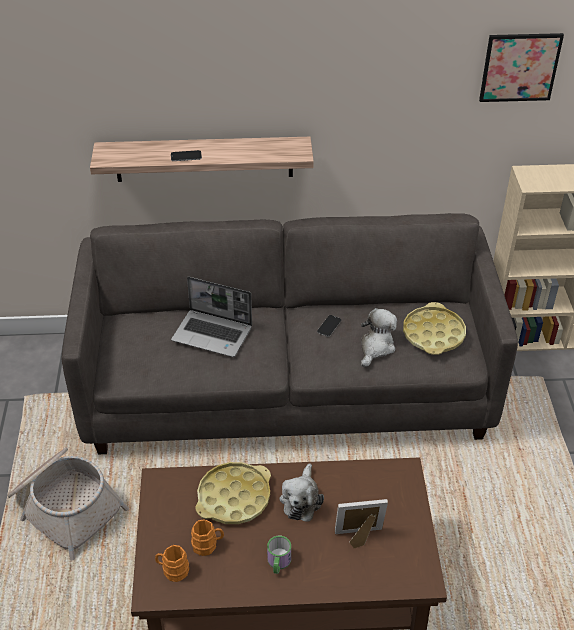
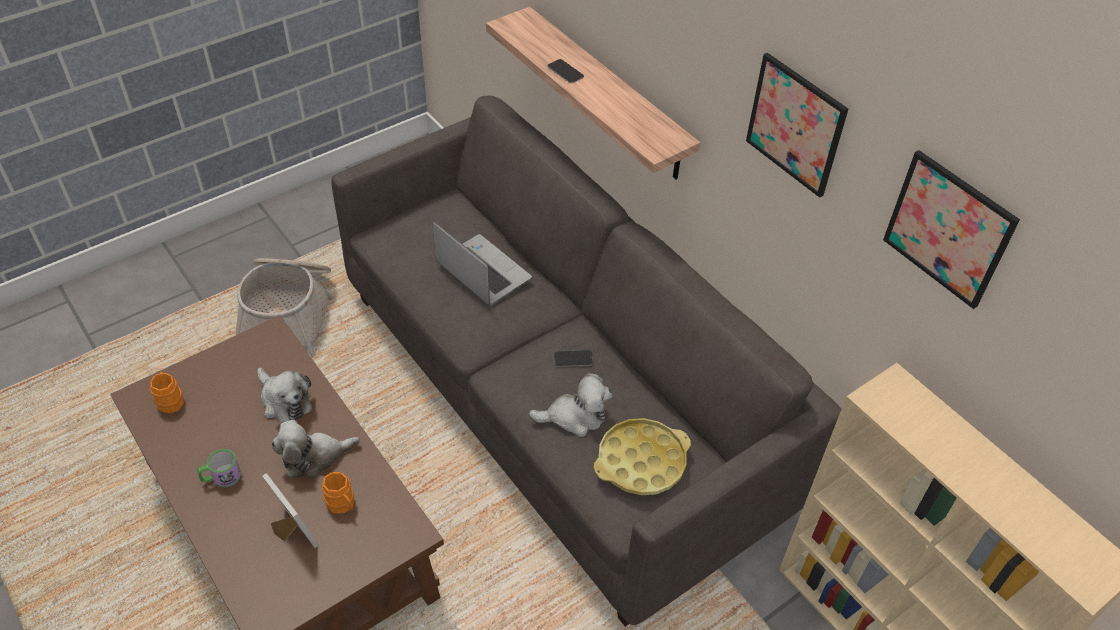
camera: 55 degrees right, 5 degrees up
laptop [171,277,252,357] -> laptop turned 150 degrees clockwise [432,221,532,306]
orange mug [191,519,224,556] -> orange mug moved to [322,472,354,513]
yellow tray [196,462,271,524] -> plush toy [257,367,312,422]
none -> picture [746,53,848,198]

